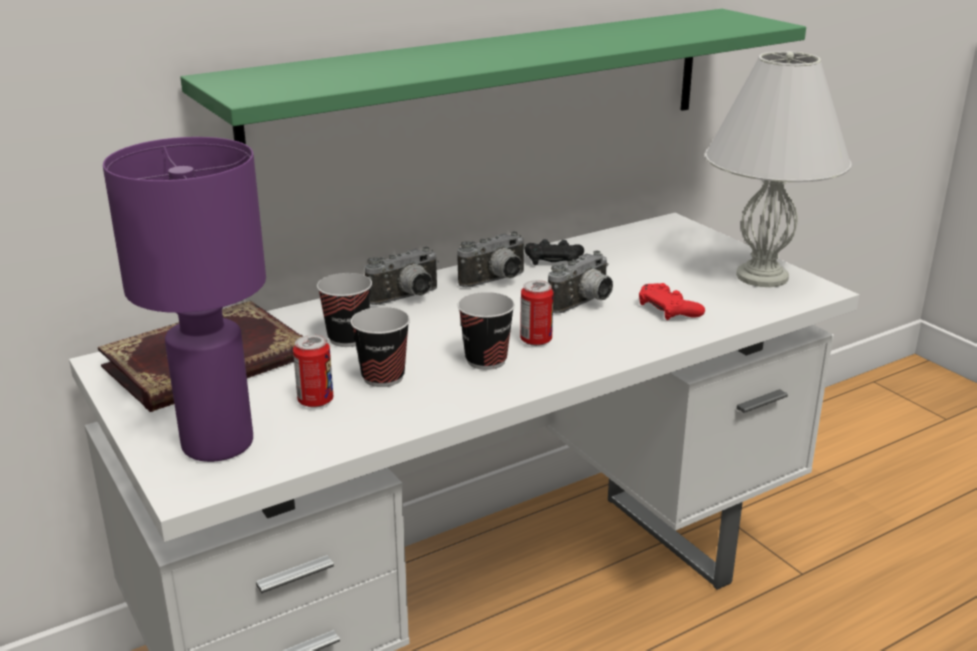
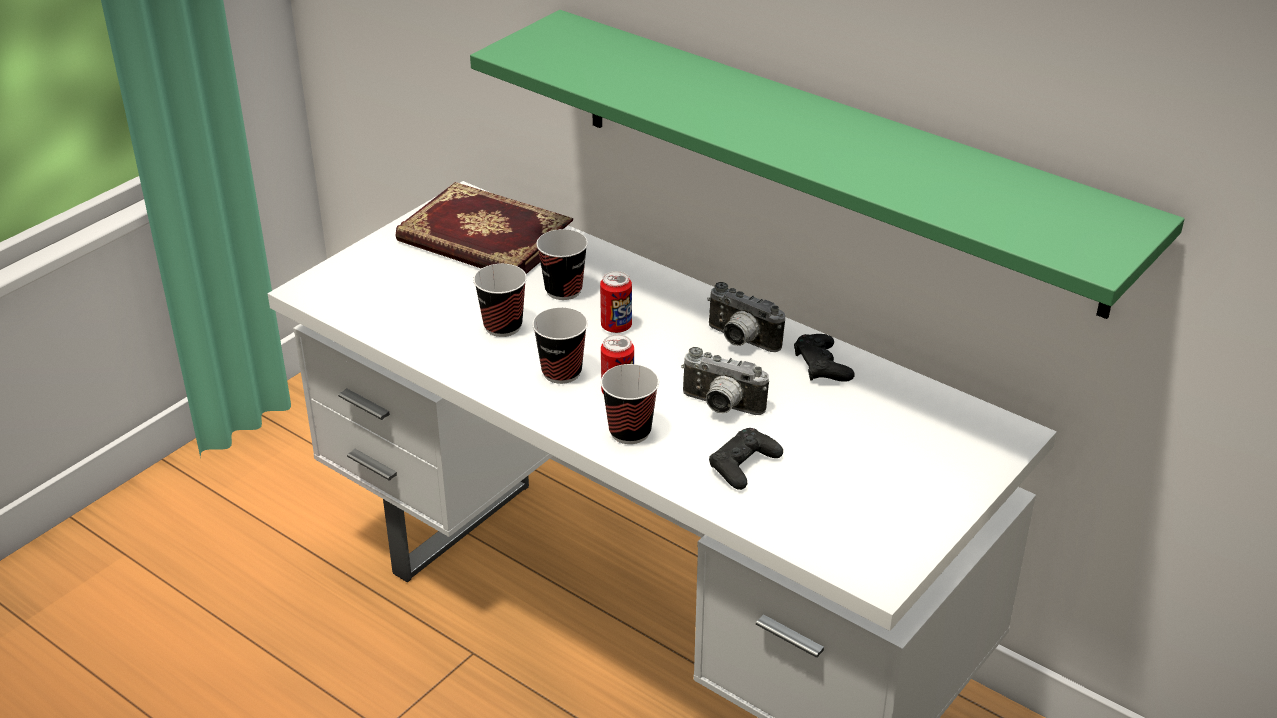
camera: 70 degrees right, 10 degrees up
purple table lamp [103,137,266,462] -> none
can [293,335,333,408] -> can moved to [600,271,632,333]
camera [365,246,439,305] -> none
red game controller [639,283,705,320] -> black game controller [709,428,783,490]
white table lamp [705,51,851,287] -> none
none -> cup [601,364,659,444]

